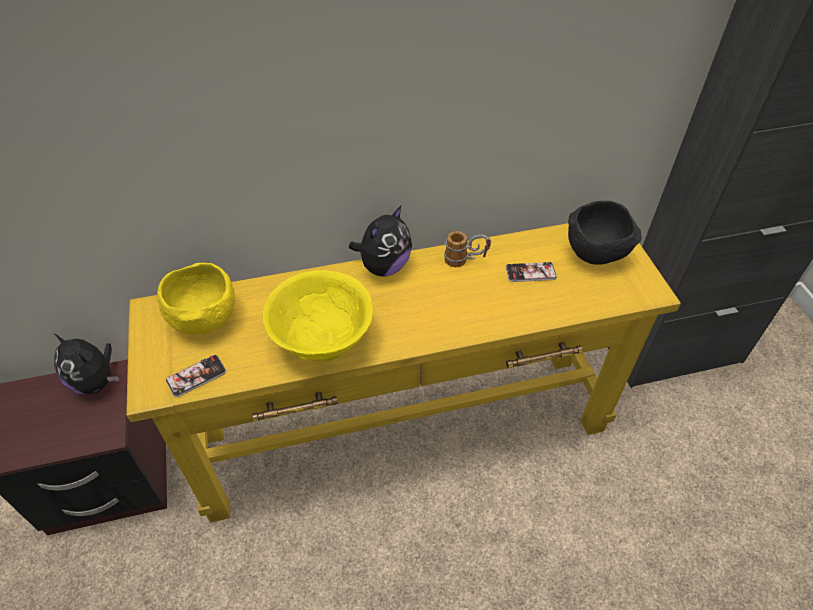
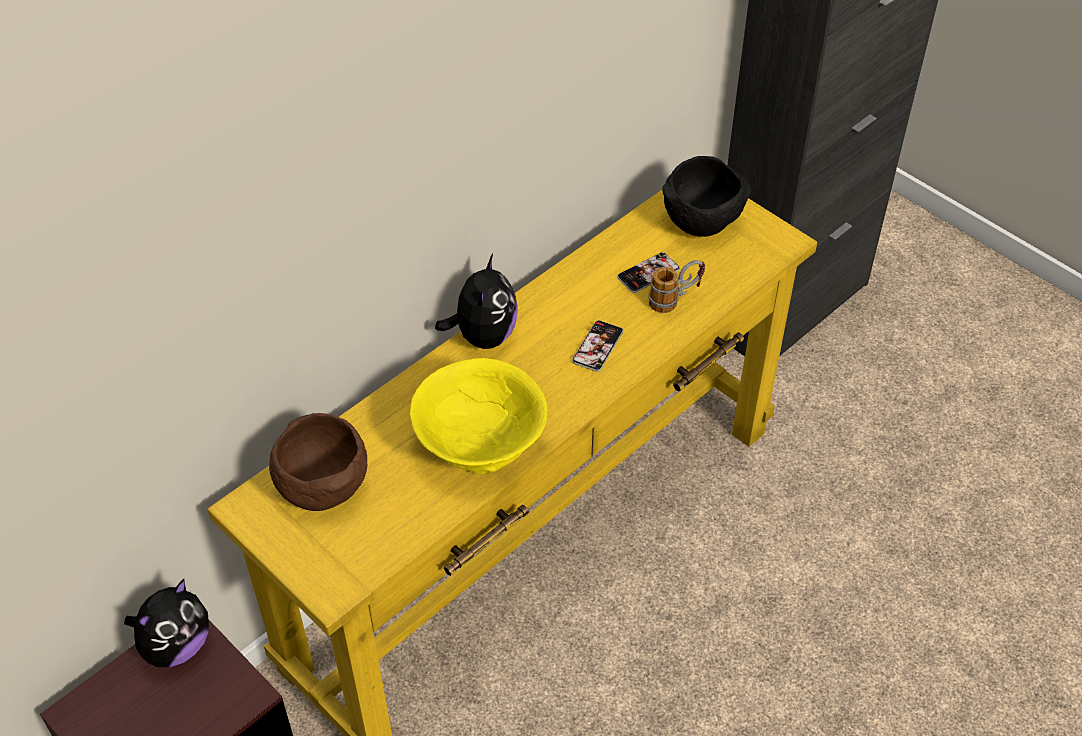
camera: 30 degrees left, 0 degrees up
plush toy [53,333,119,395] -> plush toy turned 60 degrees counterclockwise [124,579,209,667]
yellow bowl [157,263,235,334] -> brown bowl [269,413,368,511]
phone [166,355,226,397] -> phone moved to [572,320,623,372]
mug [444,231,491,267] -> mug moved to [648,260,705,313]

